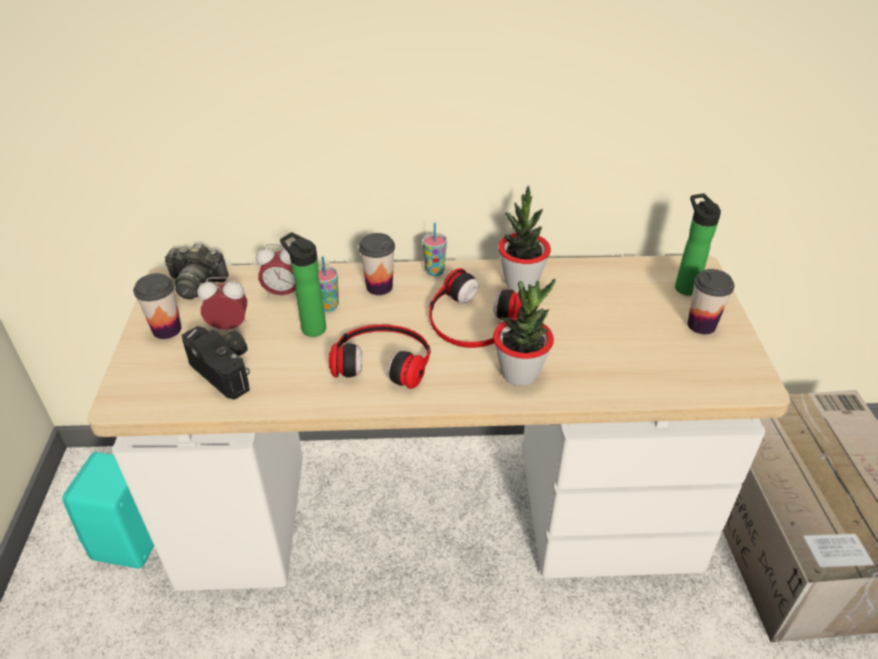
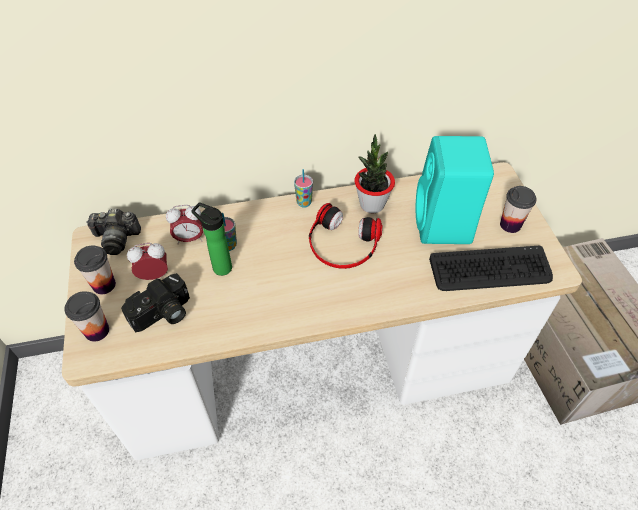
camera: 10 degrees left, 10 degrees up
turquoise speaker [62,452,154,568] -> turquoise speaker moved to [416,136,494,244]
camera [182,326,250,400] -> camera turned 105 degrees clockwise [121,273,190,332]
headphones [329,324,430,389] -> none
cup [359,233,395,295] -> cup moved to [64,291,109,342]
potted plant [493,278,556,386] -> none
bottle [675,194,721,296] -> none
none -> keyboard [429,246,553,291]

